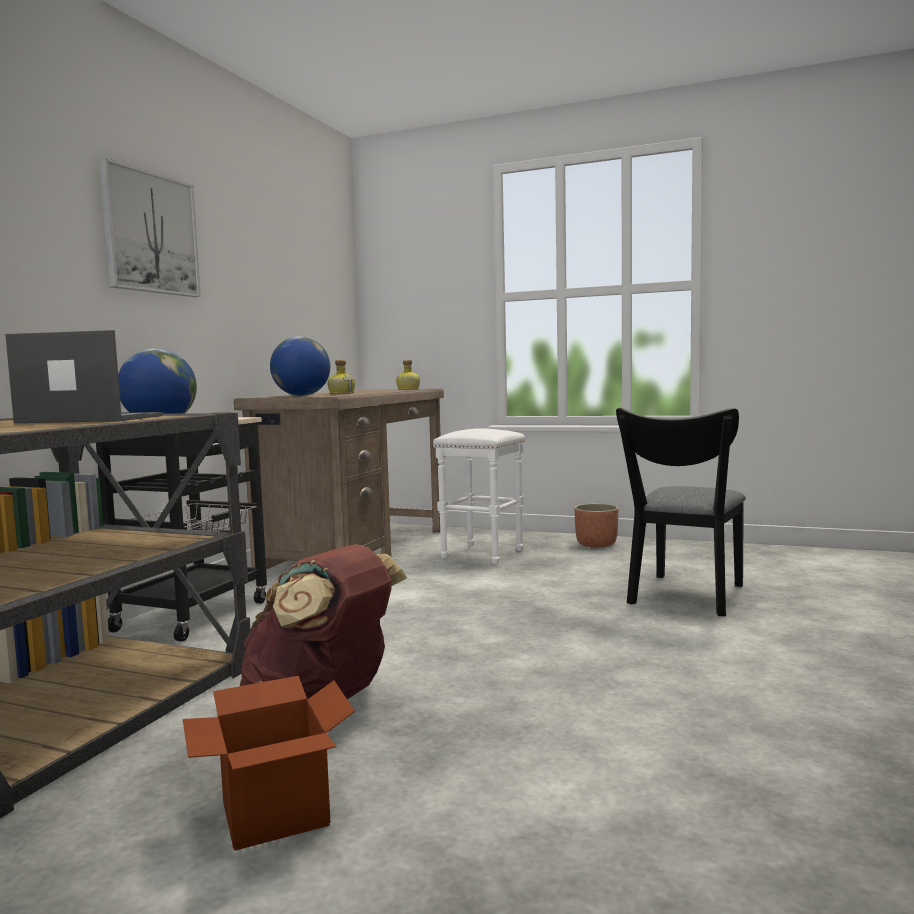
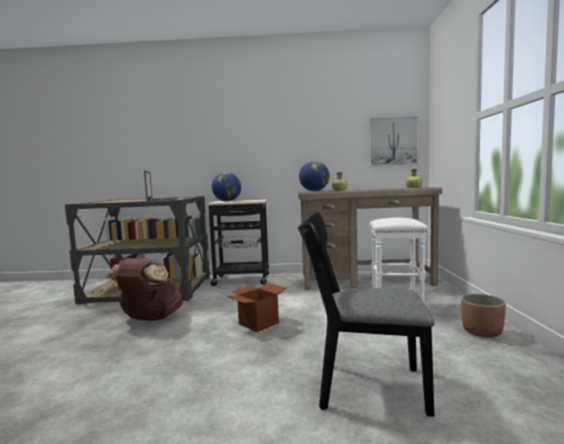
camera: 70 degrees right, 0 degrees up
picture [99,158,201,297] -> picture moved to [369,116,419,167]
cardboard box [183,676,355,851] -> cardboard box moved to [226,283,286,332]

